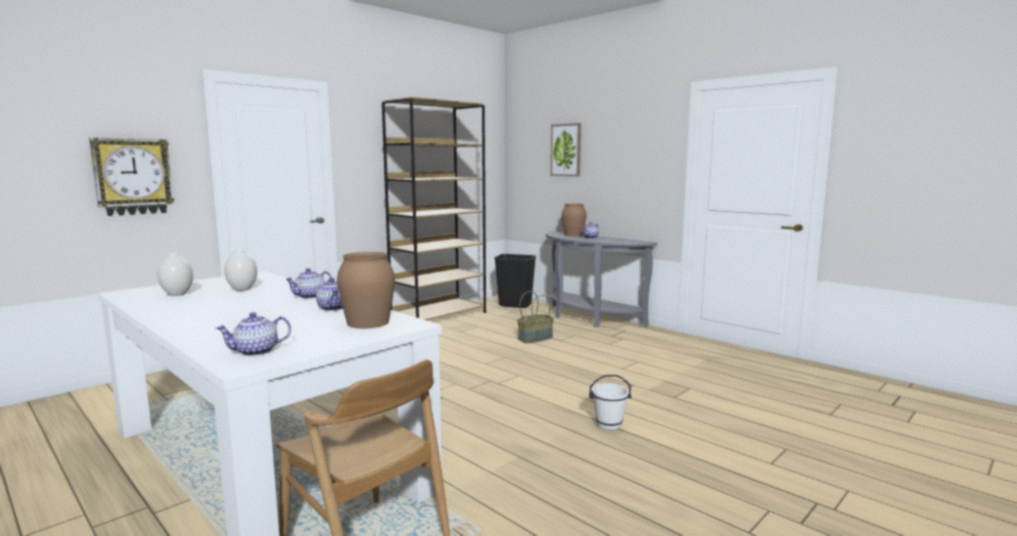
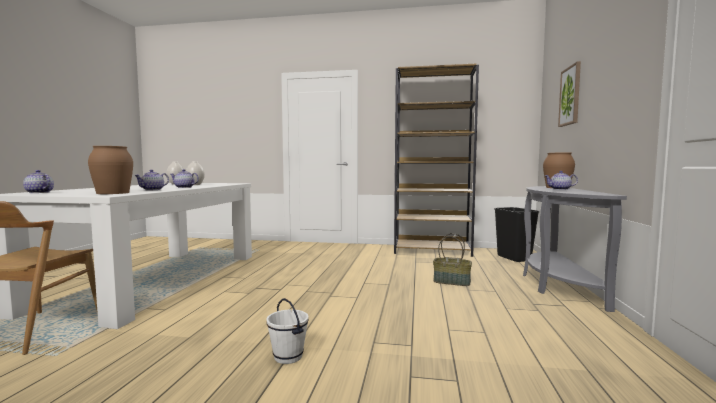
camera: 55 degrees right, 5 degrees down
wall clock [89,138,174,216] -> none

